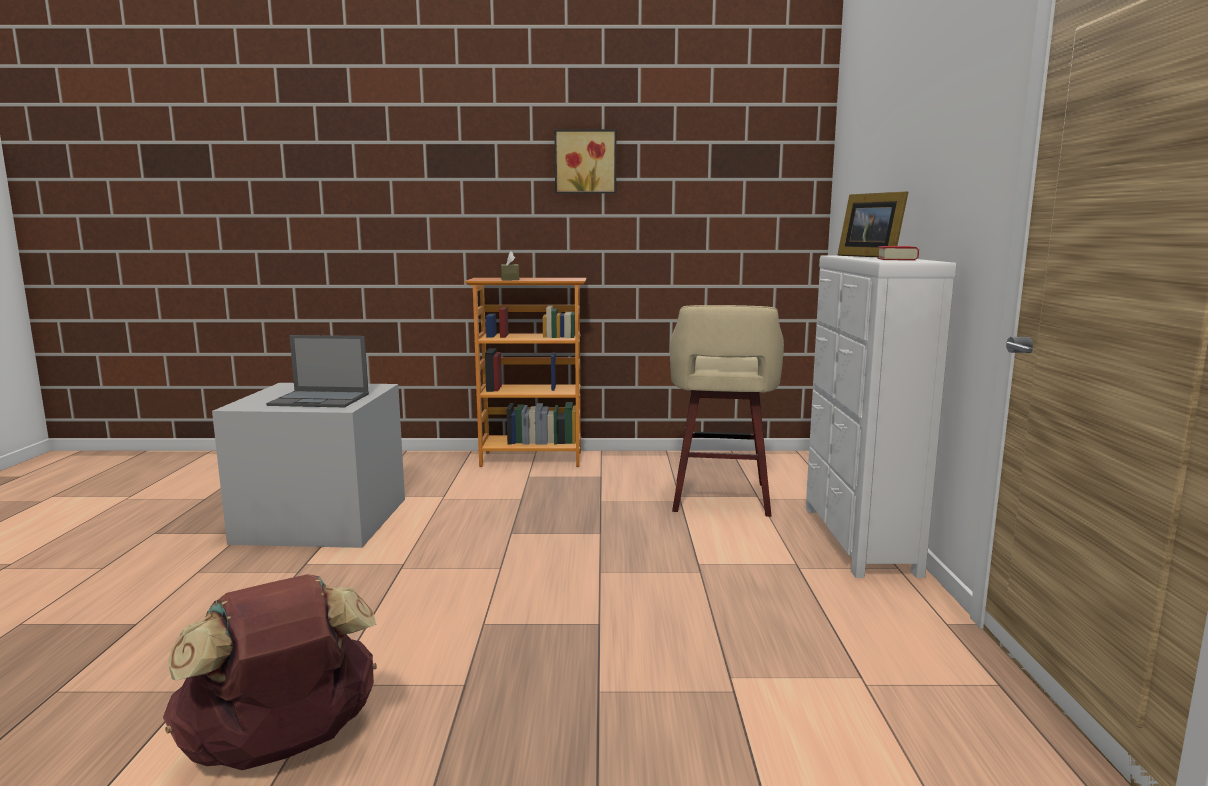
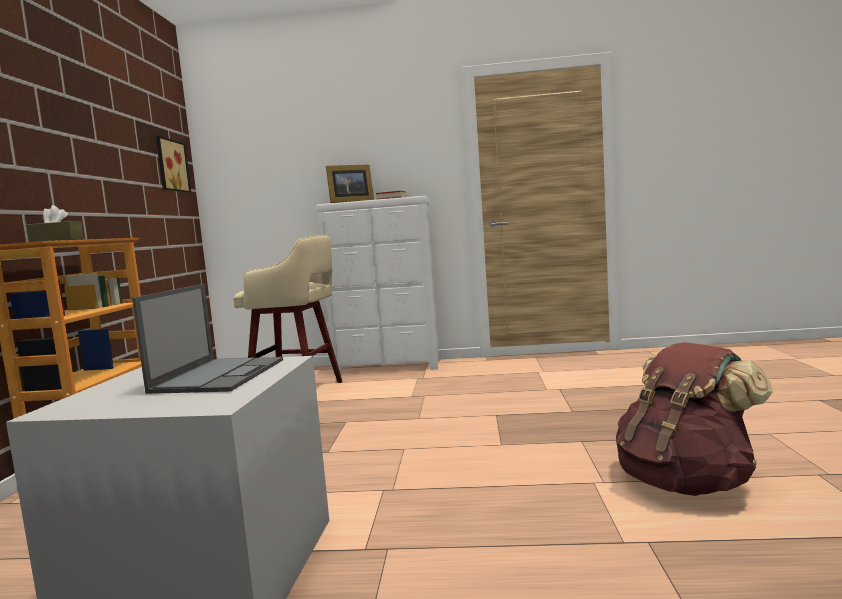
camera: 85 degrees left, 5 degrees down
picture [554,129,616,193] -> picture moved to [156,136,191,193]

